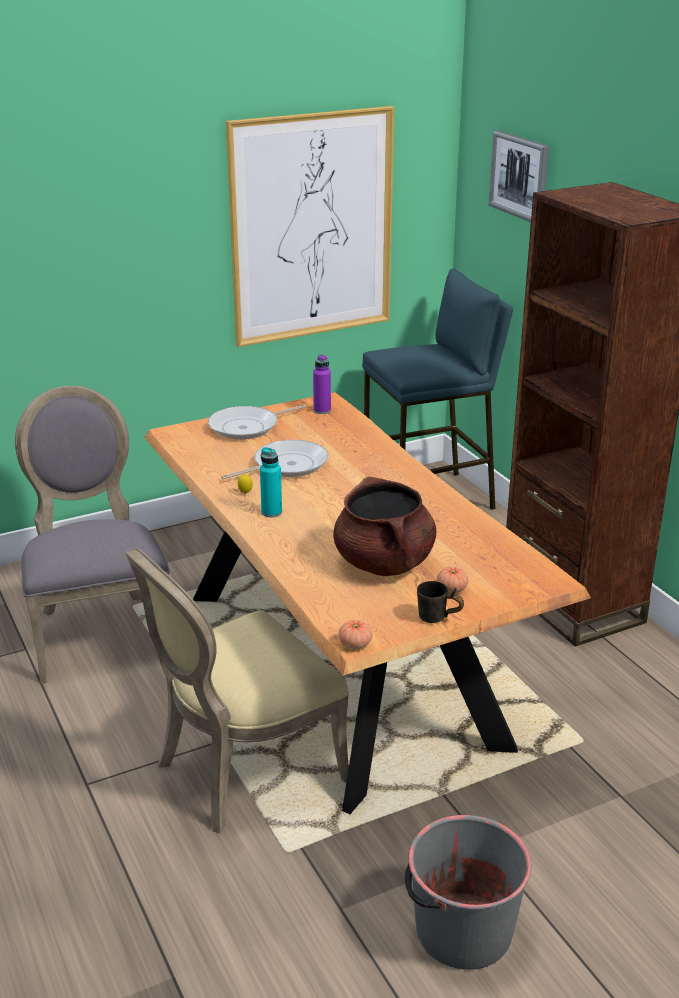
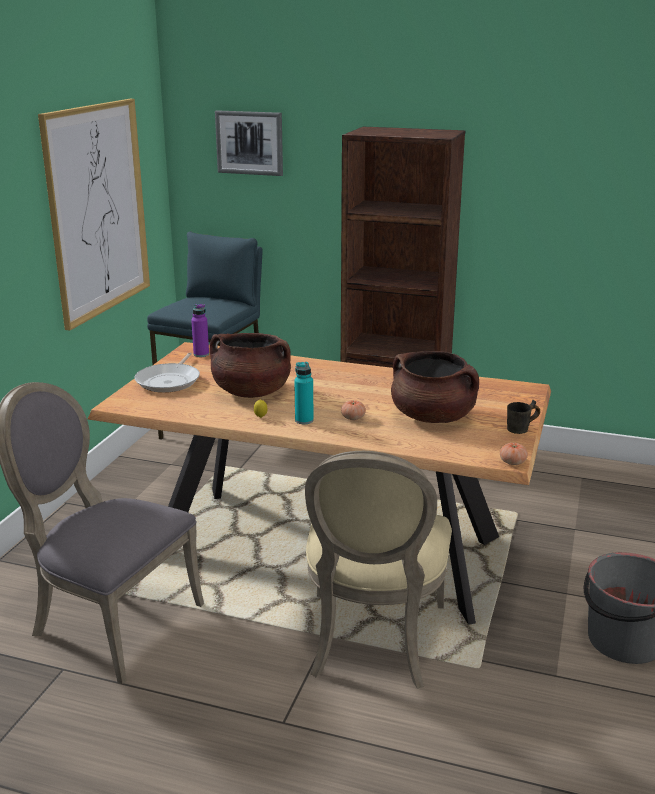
camera: 45 degrees left, 5 degrees down
frying pan [221,440,328,479] -> brown cooking pot [210,333,291,398]
tomato [437,567,468,593] -> tomato moved to [341,400,366,420]

